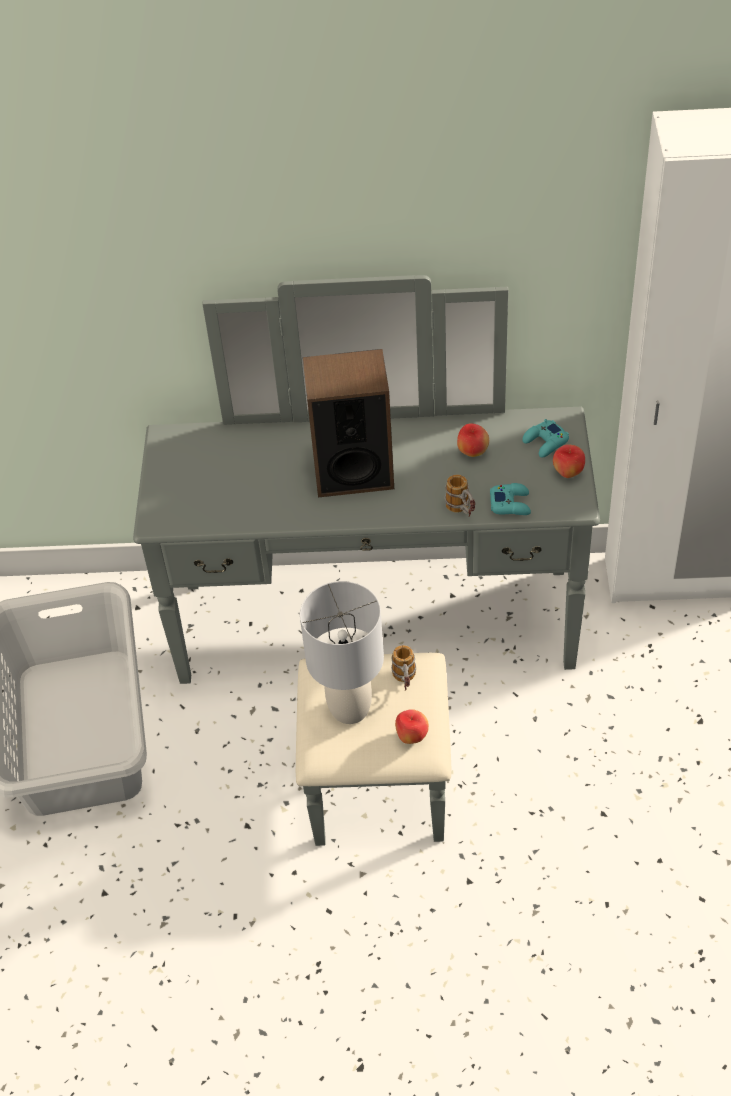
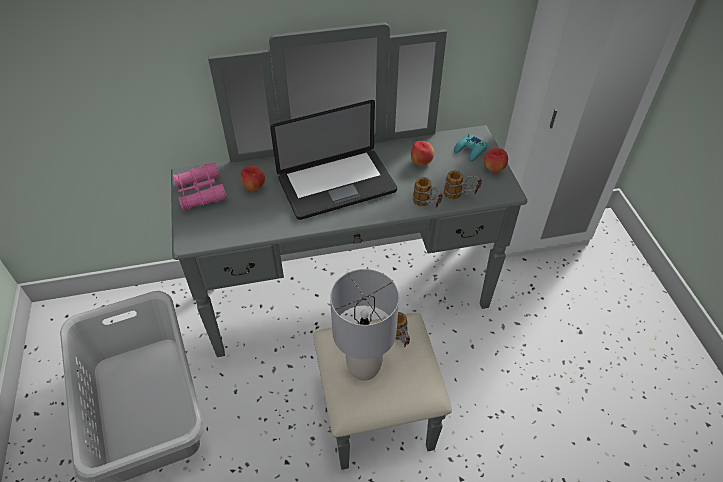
camera: 15 degrees left, 0 degrees up
speaker [303,349,394,498] -> laptop [270,100,397,220]
apple [395,709,429,744] -> apple moved to [241,166,265,191]
turquoise game controller [490,483,531,515] -> mug [444,170,482,199]
none -> pink binoculars [173,162,227,211]

